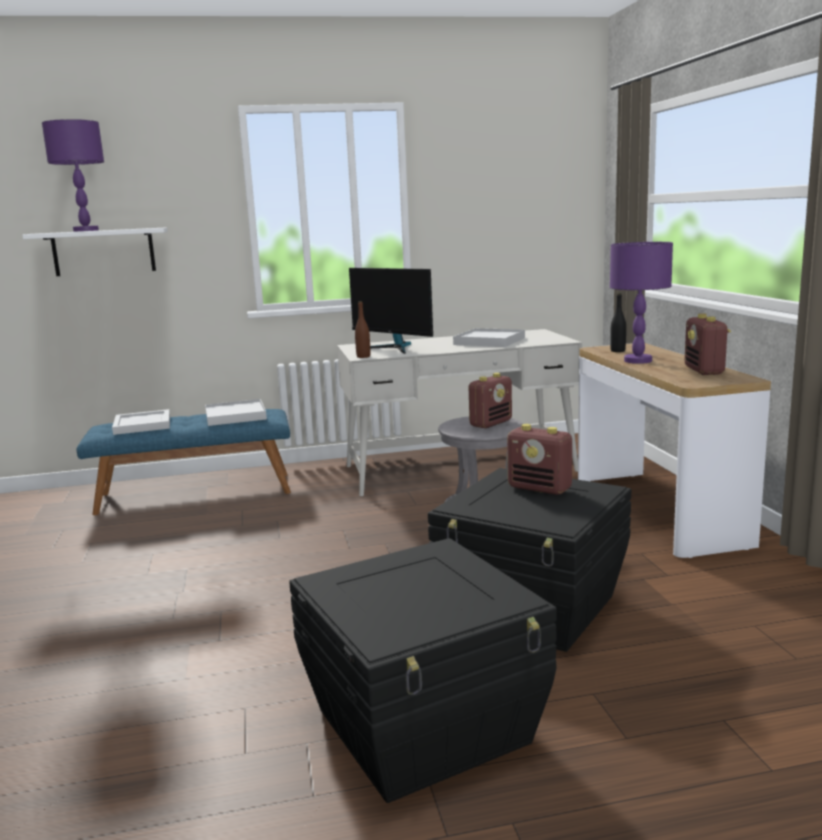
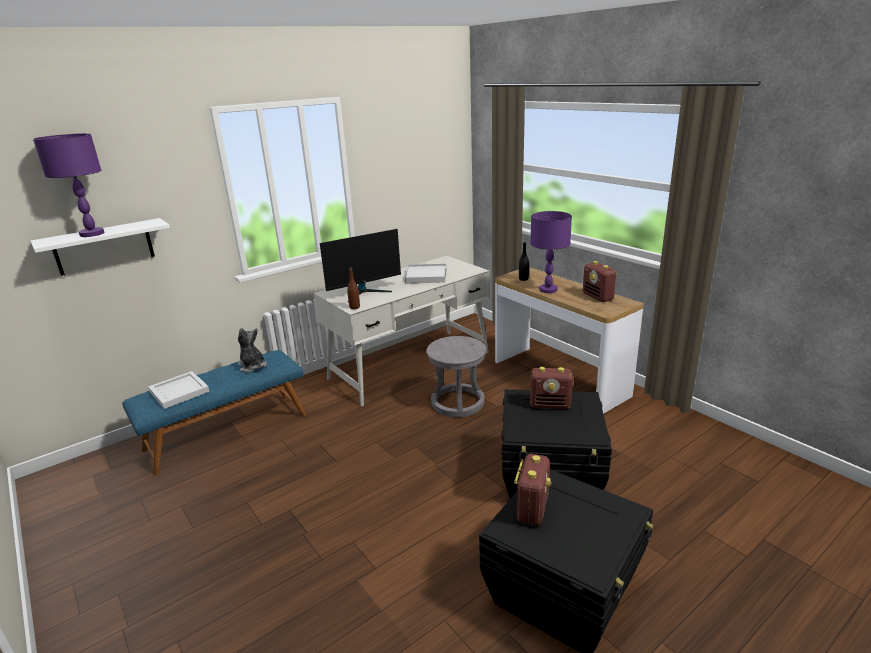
camera: 25 degrees left, 10 degrees up
white tray [205,399,267,426] -> plush toy [238,328,267,372]
monitor [349,268,433,354] -> monitor turned 45 degrees counterclockwise [320,229,401,303]
radio [469,373,512,428] -> radio moved to [514,454,551,525]

